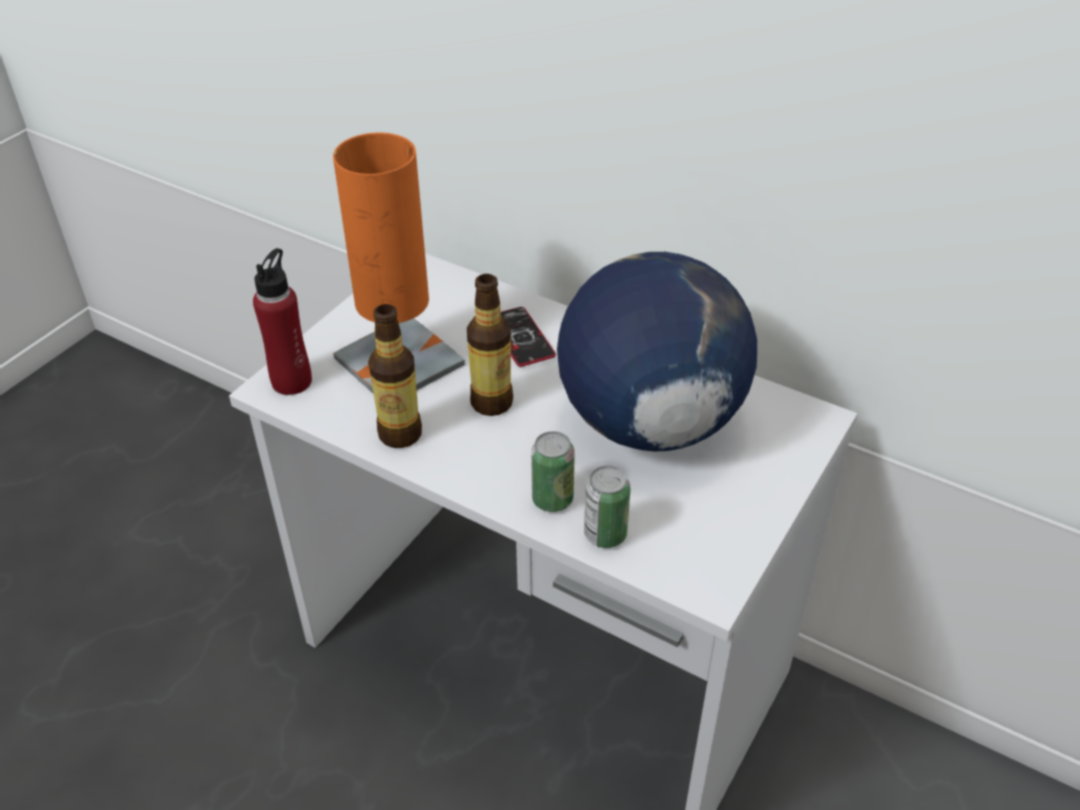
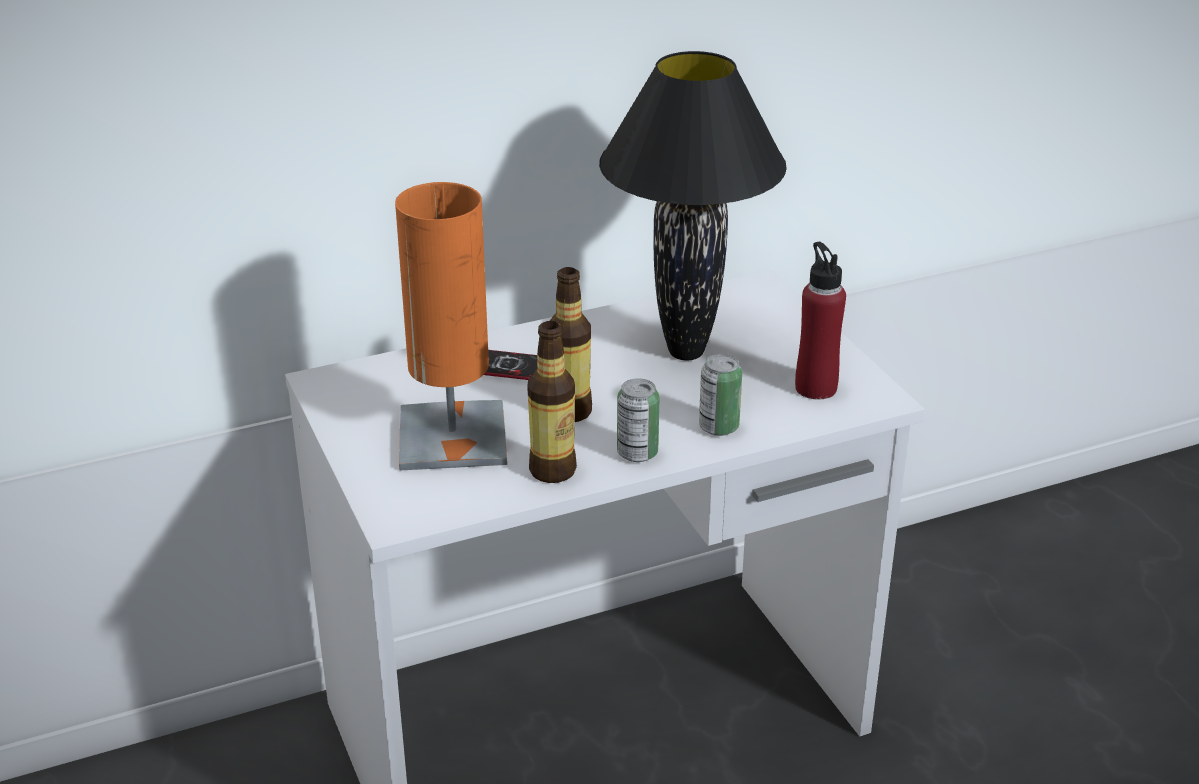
camera: 55 degrees left, 10 degrees down
red bottle [253,248,312,395] -> red bottle moved to [795,242,846,399]
globe [557,252,757,452] -> black table lamp [599,51,787,360]
can [584,466,631,548] -> can moved to [617,378,660,462]

